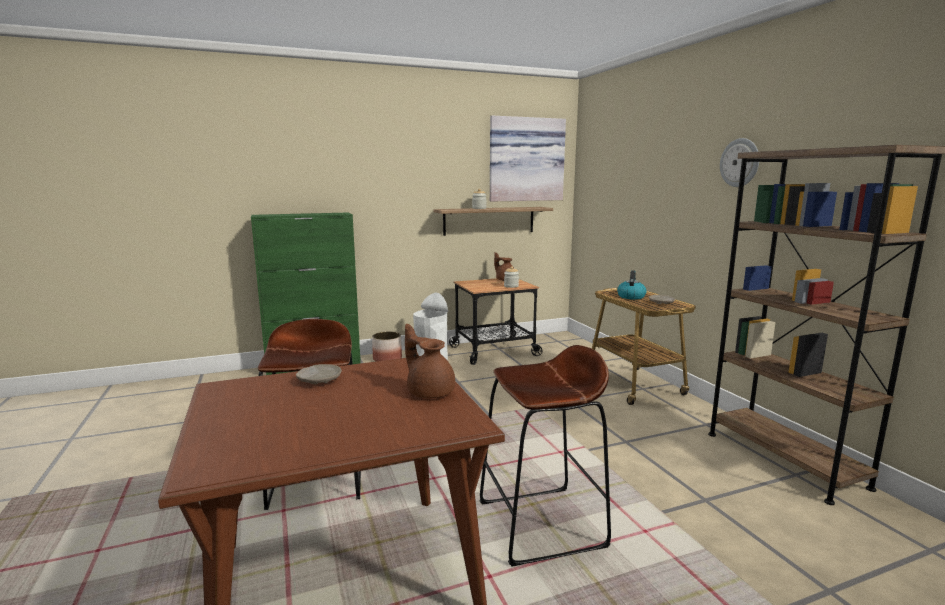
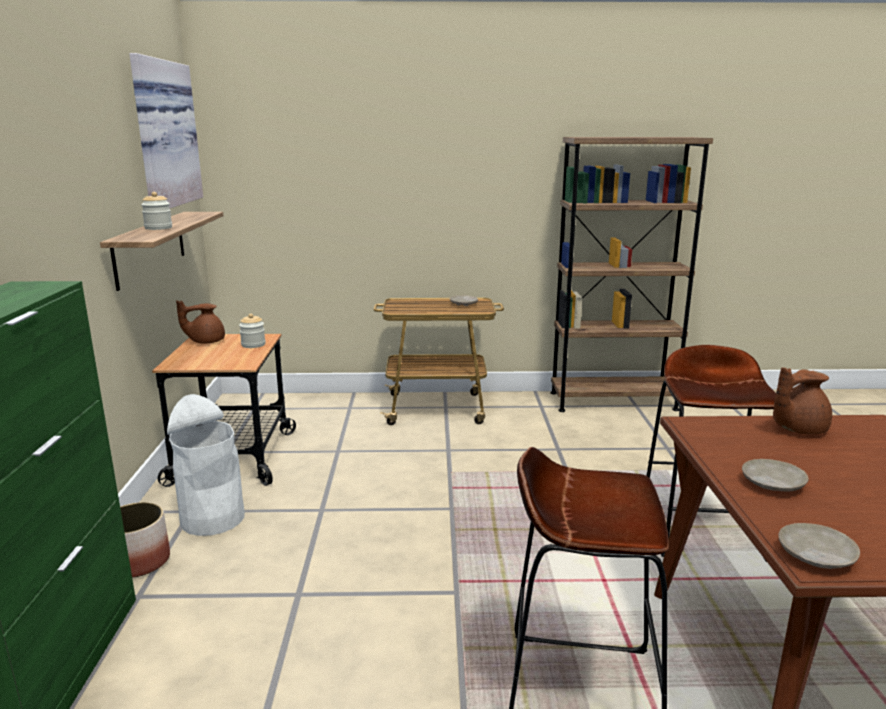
camera: 70 degrees left, 5 degrees up
kettle [617,270,647,299] -> none
wall clock [720,138,759,187] -> none
none -> beige plate [778,523,860,569]

